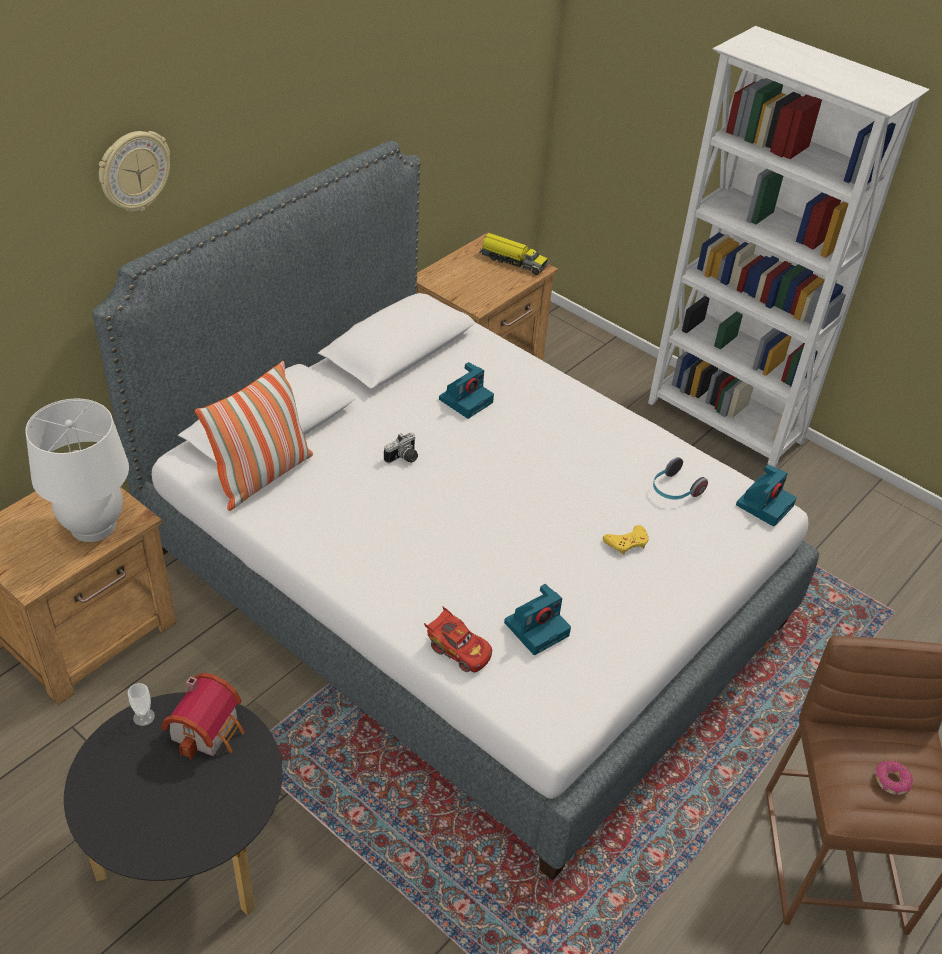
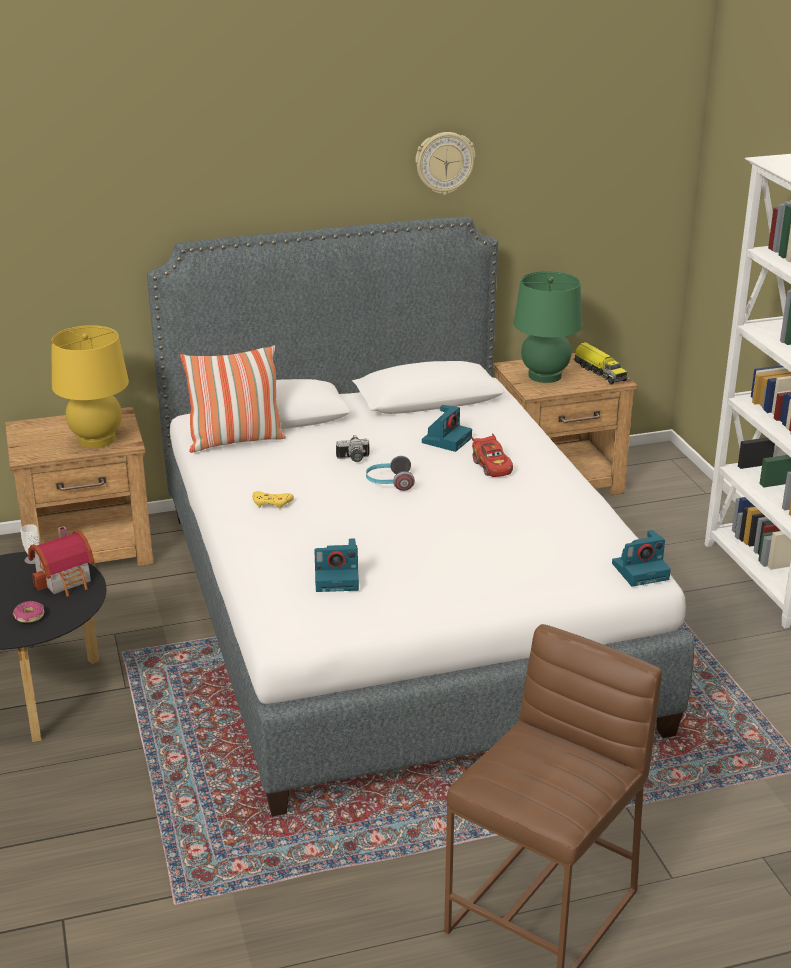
camera: 35 degrees right, 15 degrees down
white table lamp [25,399,129,542] -> yellow table lamp [51,325,129,448]
wall clock [99,131,170,212] -> wall clock moved to [415,132,475,195]
red toy car [424,606,492,673] -> red toy car moved to [472,433,513,477]
camera [439,362,494,419] -> camera turned 45 degrees counterclockwise [422,405,472,452]
yellow game controller [603,525,648,555] -> yellow game controller moved to [252,491,294,510]
headphones [653,457,708,500] -> headphones moved to [366,456,415,491]
donut [875,761,913,795] -> donut moved to [13,601,44,623]
none -> green table lamp [514,271,582,383]

